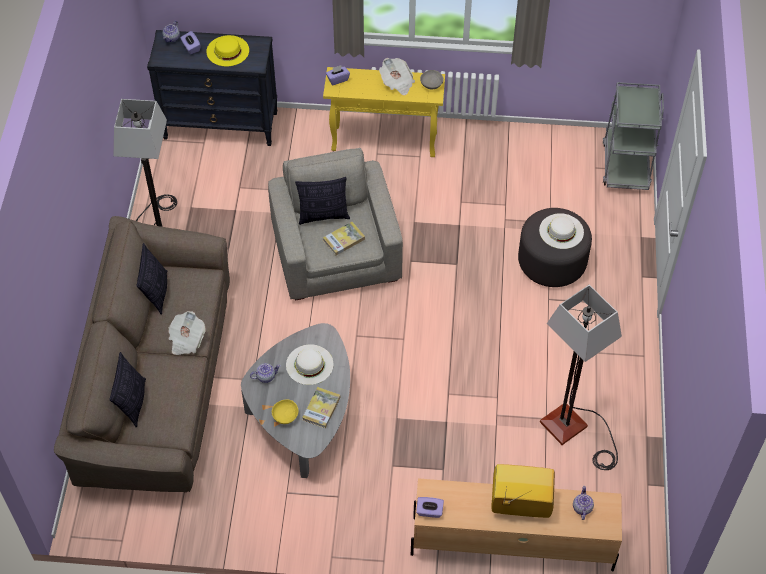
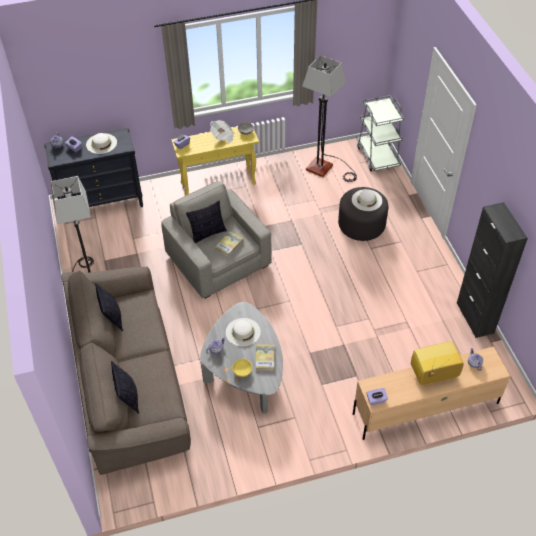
camera: 20 degrees left, 5 degrees down
newspaper [168,311,205,355] -> none
yellow hat [206,35,249,66] -> white hat [86,133,117,154]
floor lamp [540,285,622,470] -> floor lamp moved to [302,55,357,182]
none -> black cabinet [457,202,528,338]

